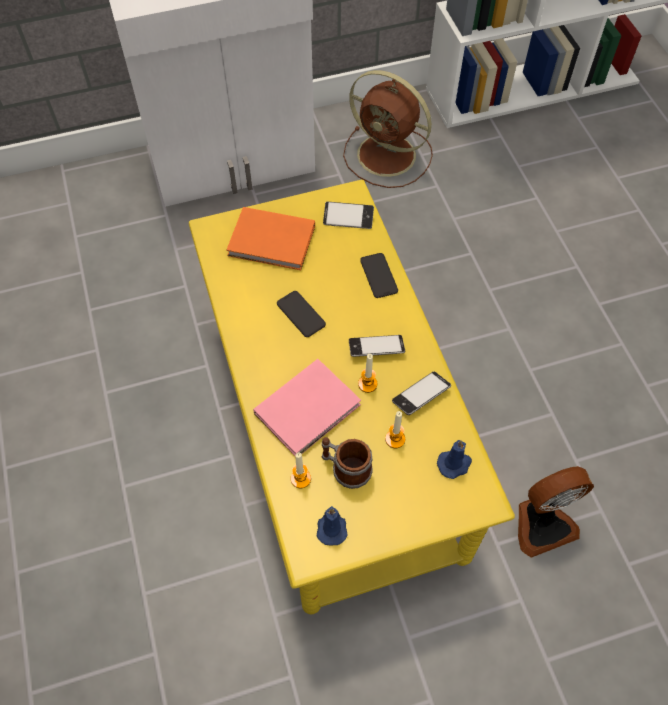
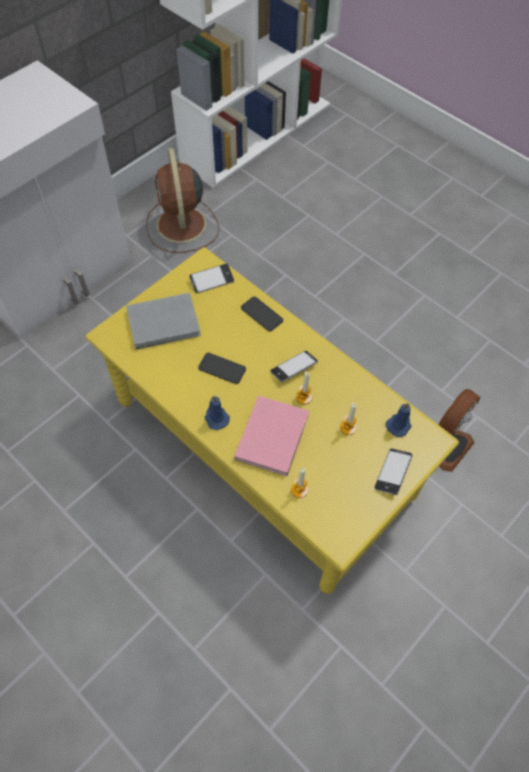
camera: 30 degrees left, 0 degrees up
orange book [226,207,315,270] -> grey book [126,293,201,350]
blue candle [317,506,348,545] -> blue candle moved to [205,395,230,430]
mug [321,437,373,489] -> none
brown fan [343,70,433,188] -> brown fan turned 75 degrees clockwise [146,148,219,253]
phone [392,372,451,415] -> phone moved to [374,449,413,495]

